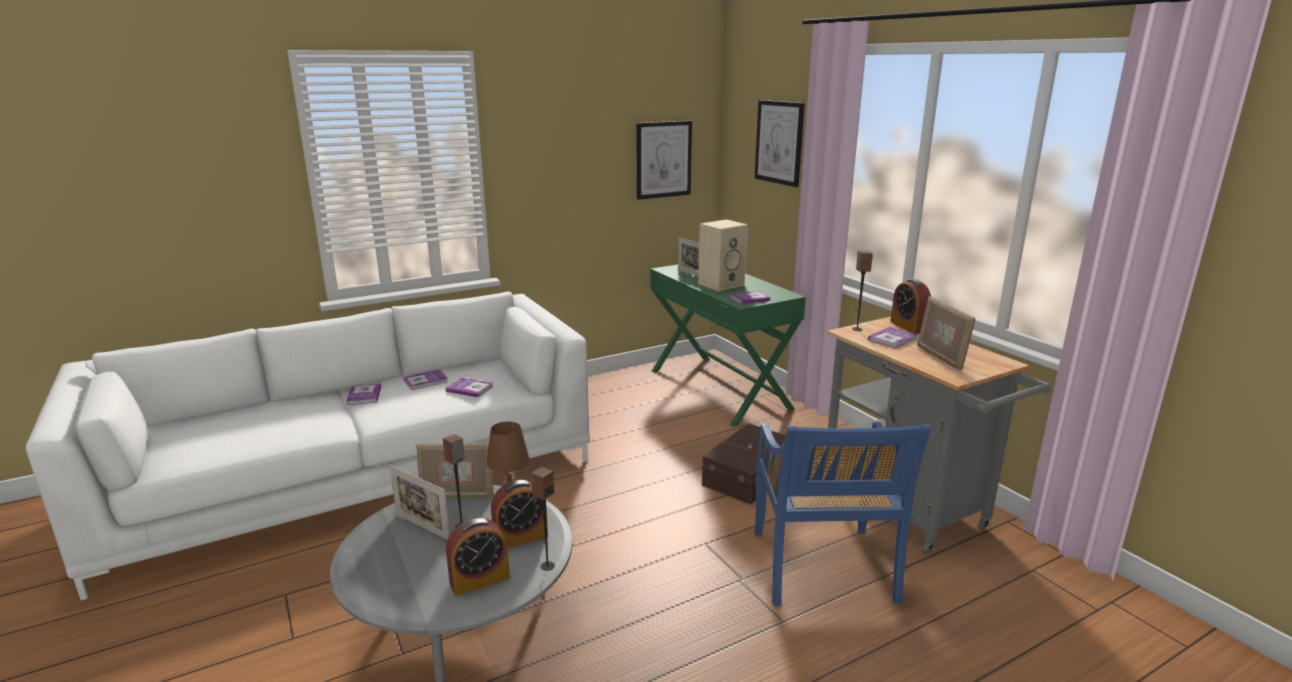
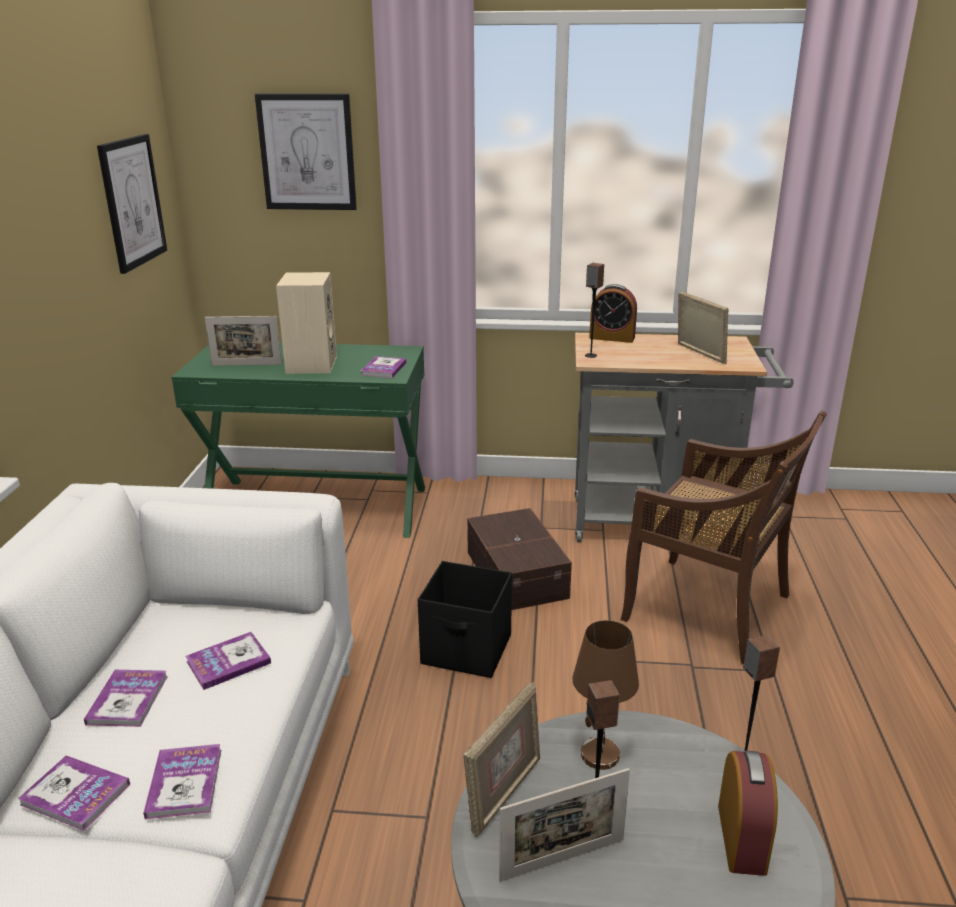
camera: 55 degrees left, 5 degrees up
alarm clock [491,480,548,548] -> none
blue chair [755,422,931,606] -> brown chair [621,410,827,664]
book [868,327,917,348] -> book moved to [143,744,221,819]
picture frame [917,296,976,371] -> picture frame turned 135 degrees counterclockwise [678,291,728,364]
none -> black storage box [418,561,512,678]

